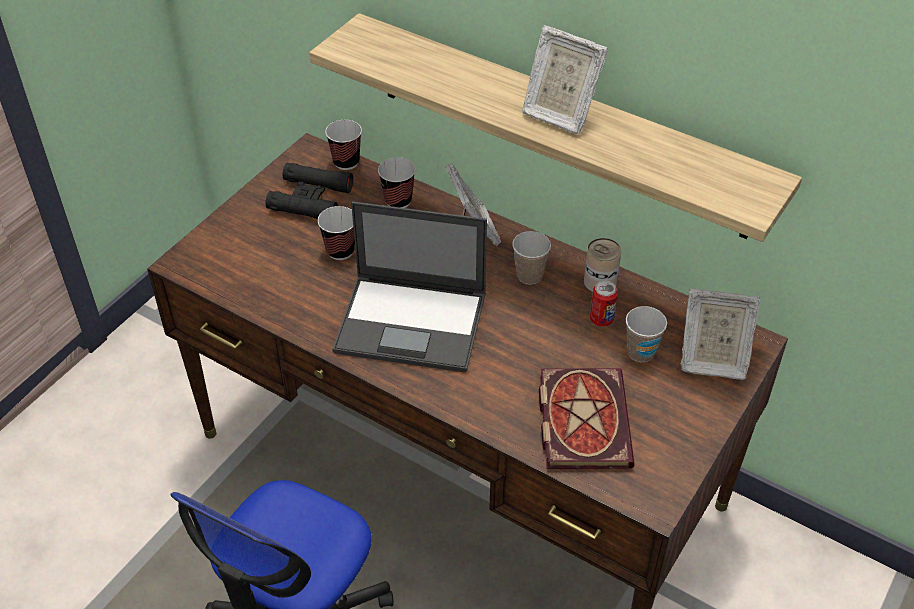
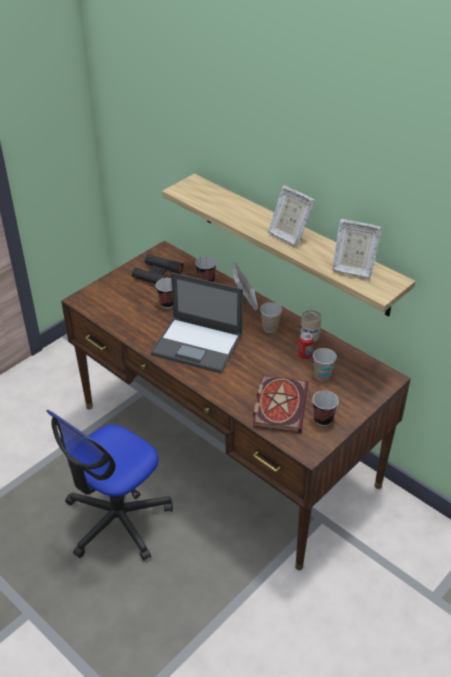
camera: 10 degrees right, 5 degrees down
cup [325,120,362,170] -> cup moved to [313,391,339,426]
picture frame [681,288,760,380] -> picture frame moved to [333,219,381,279]

